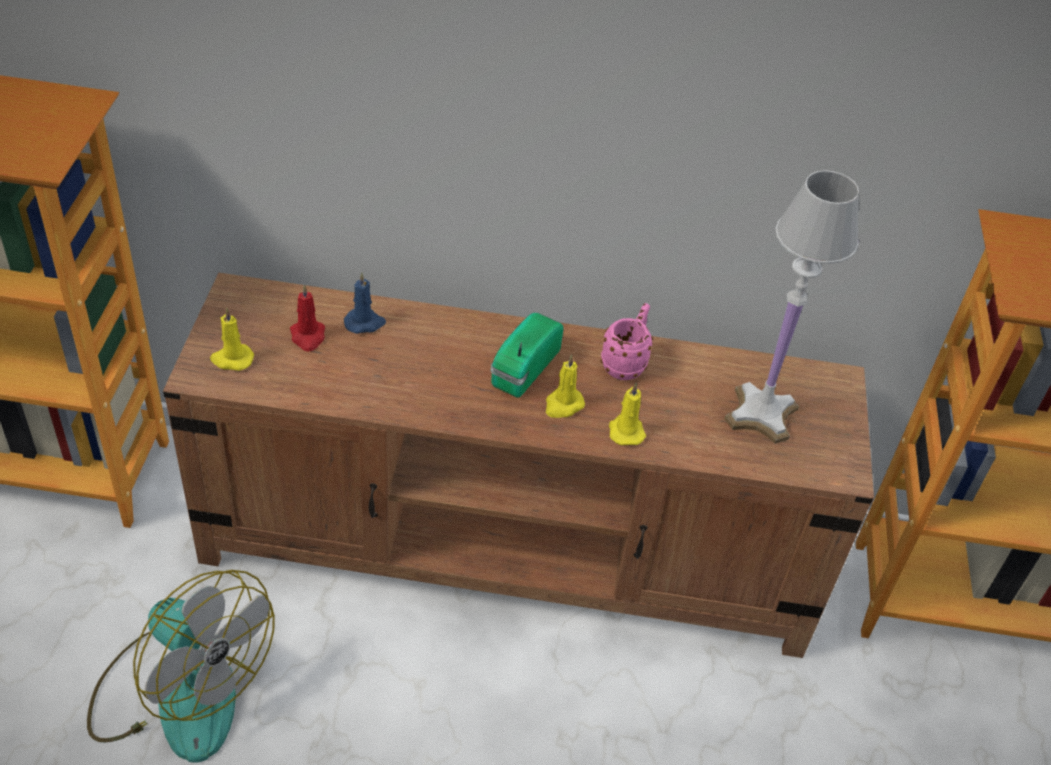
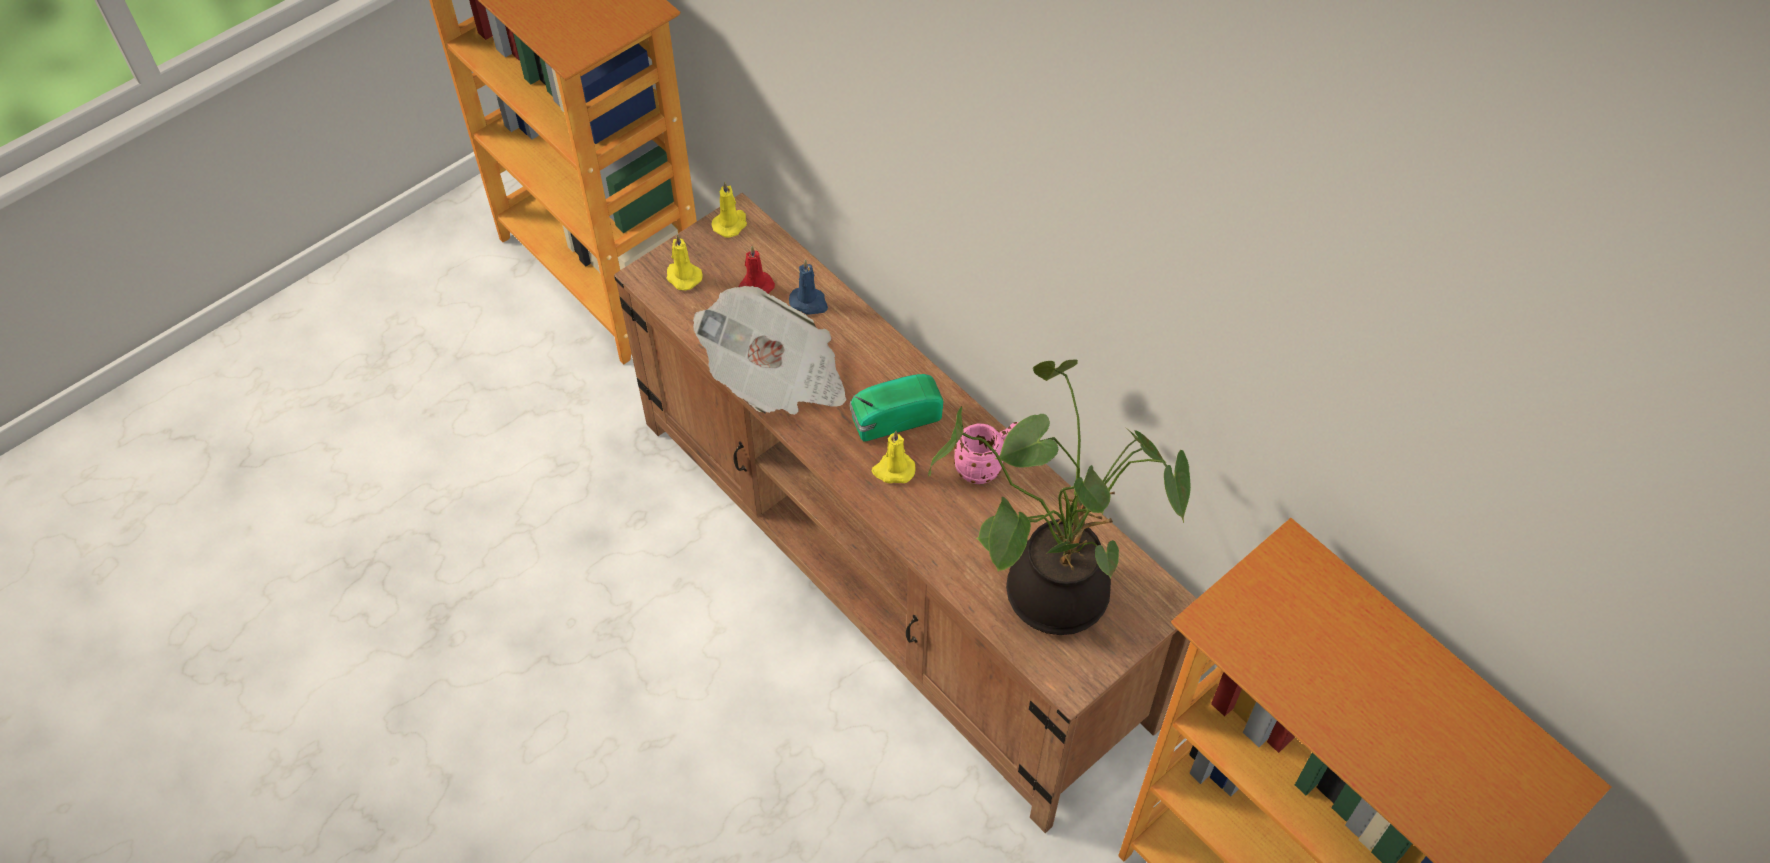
camera: 45 degrees right, 10 degrees up
fan [87,570,275,763] -> none
yellow candle [609,383,646,445] -> yellow candle moved to [711,182,747,238]
white table lamp [725,170,859,444] -> potted plant [928,360,1191,635]
none -> newspaper [693,286,847,415]

